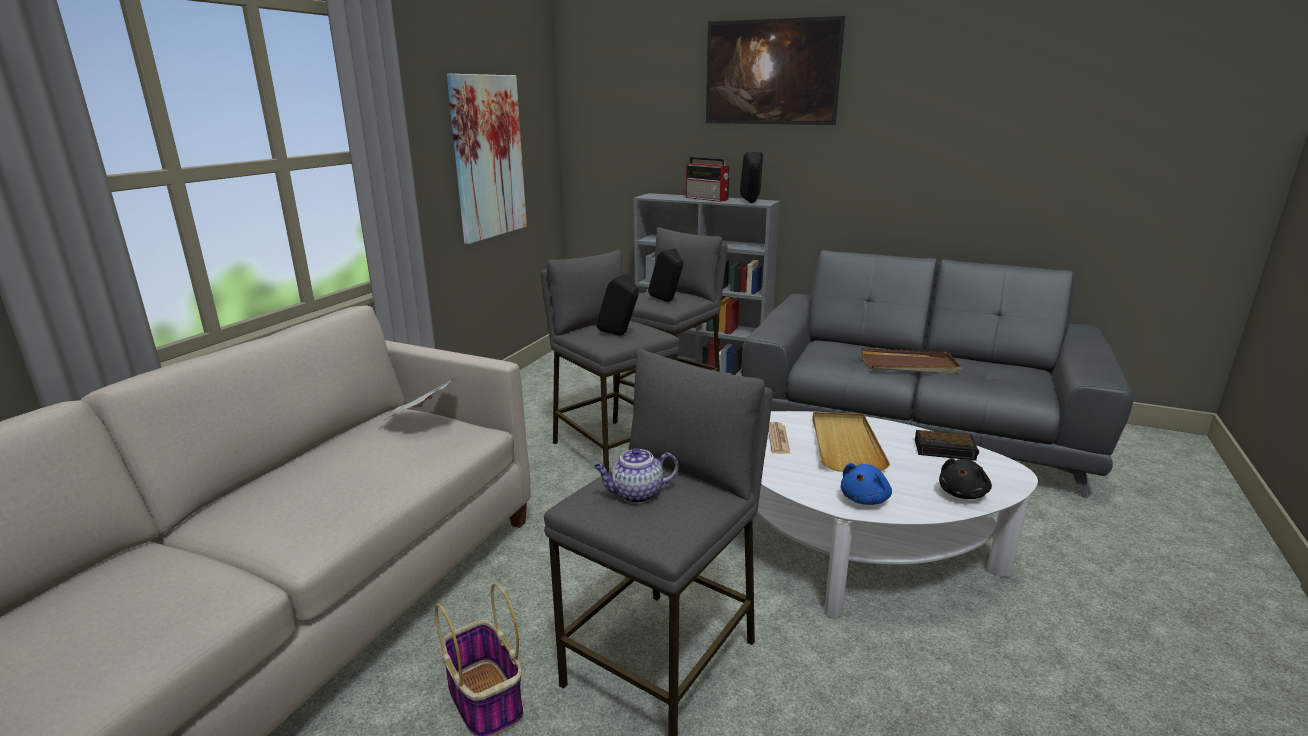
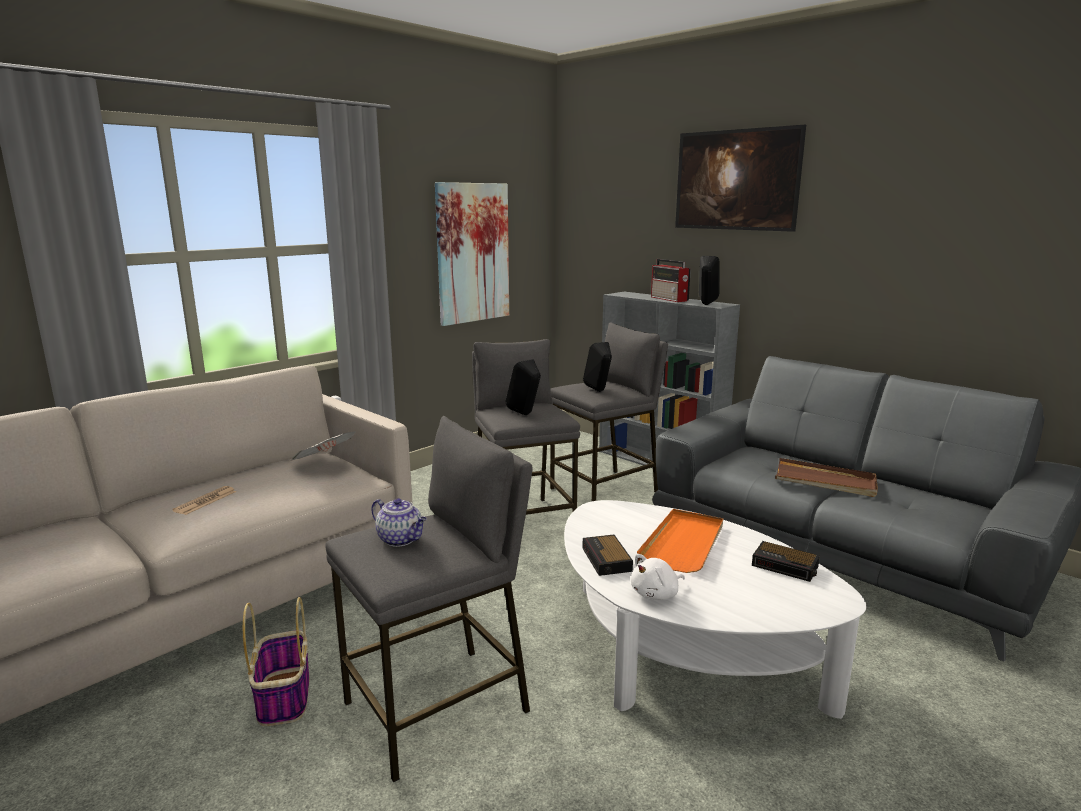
camera: 20 degrees right, 5 degrees down
teapot [594,448,679,503] -> teapot turned 150 degrees counterclockwise [371,498,427,547]
newspaper [768,422,790,454] -> newspaper moved to [172,486,236,515]
beige tray [813,412,890,472] -> orange tray [637,509,723,573]
blue plush toy [840,463,892,505] -> white plush toy [631,554,685,600]
black plush toy [939,458,992,499] -> none
none -> alarm clock [583,535,633,576]

